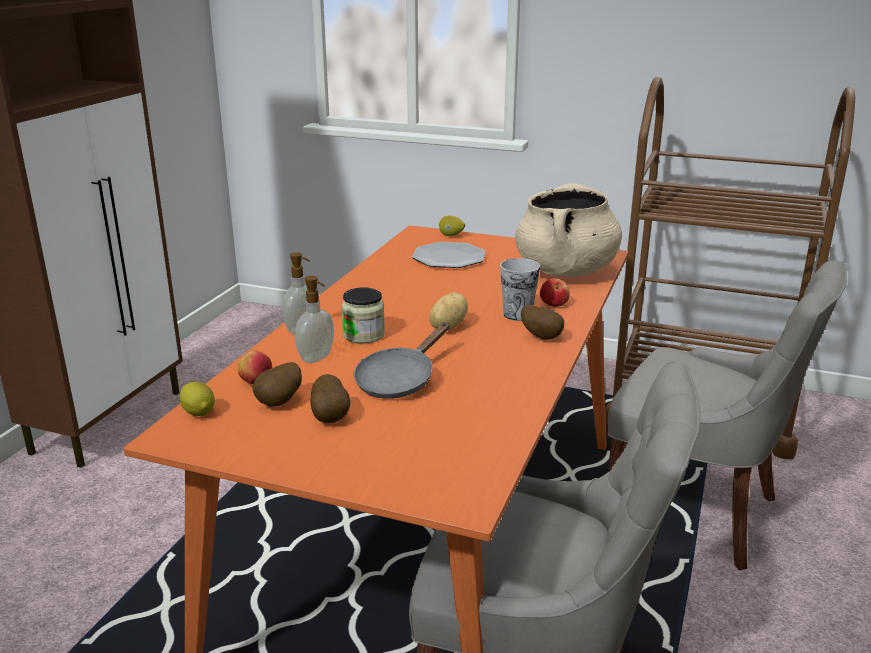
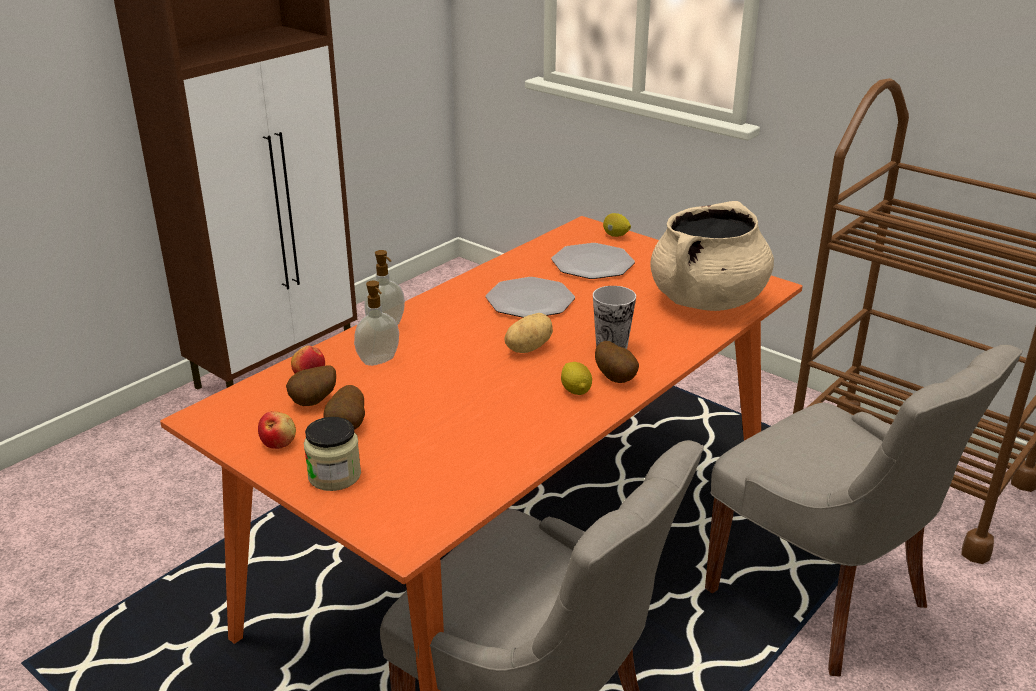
camera: 20 degrees right, 5 degrees up
lemon [180,382,215,416] -> lemon moved to [561,362,592,395]
jar [342,287,385,344] -> jar moved to [304,417,361,491]
grey frying pan [354,323,450,399] -> none
apple [540,278,570,307] -> apple moved to [258,411,296,449]
none -> plate [486,277,575,318]

